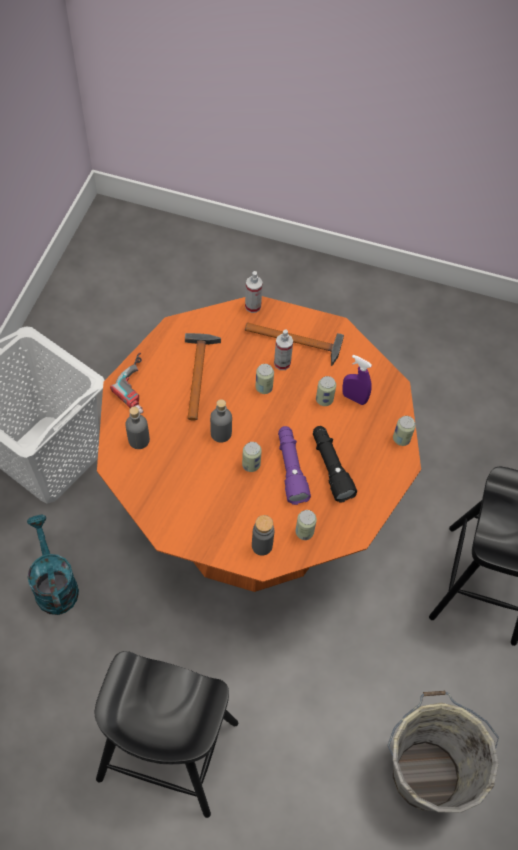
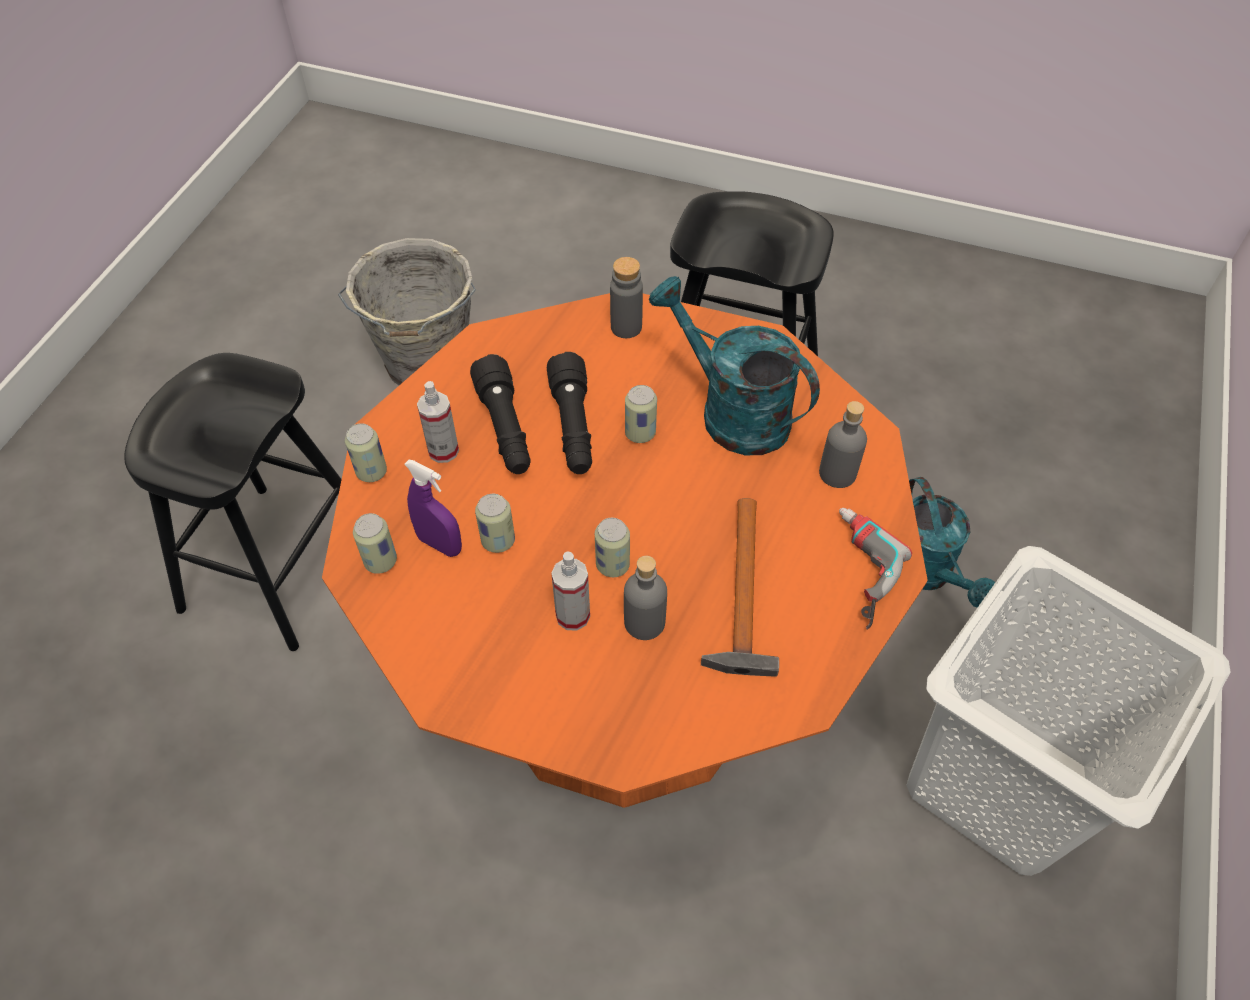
camera: 175 degrees left, 5 degrees down
grey bottle [210,399,232,442] -> grey bottle moved to [624,556,667,640]
spray bottle [245,271,263,313] -> spray bottle moved to [417,381,459,463]
hammer [245,323,344,366] -> none
purple flashlight [278,426,311,505] -> black flashlight [547,352,592,474]
can [295,510,317,540] -> can moved to [353,513,397,574]
none -> turquoise watering can [649,276,820,455]

